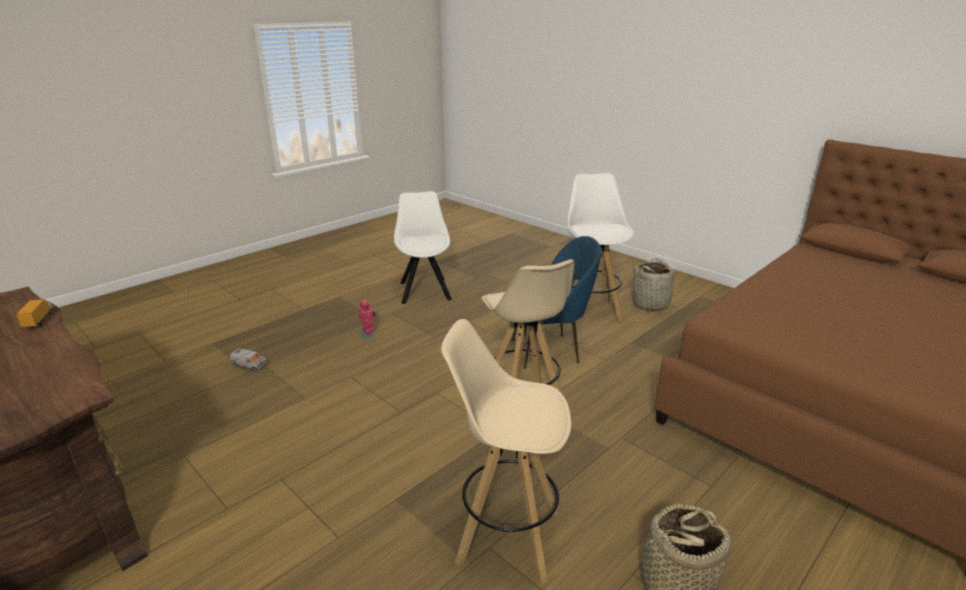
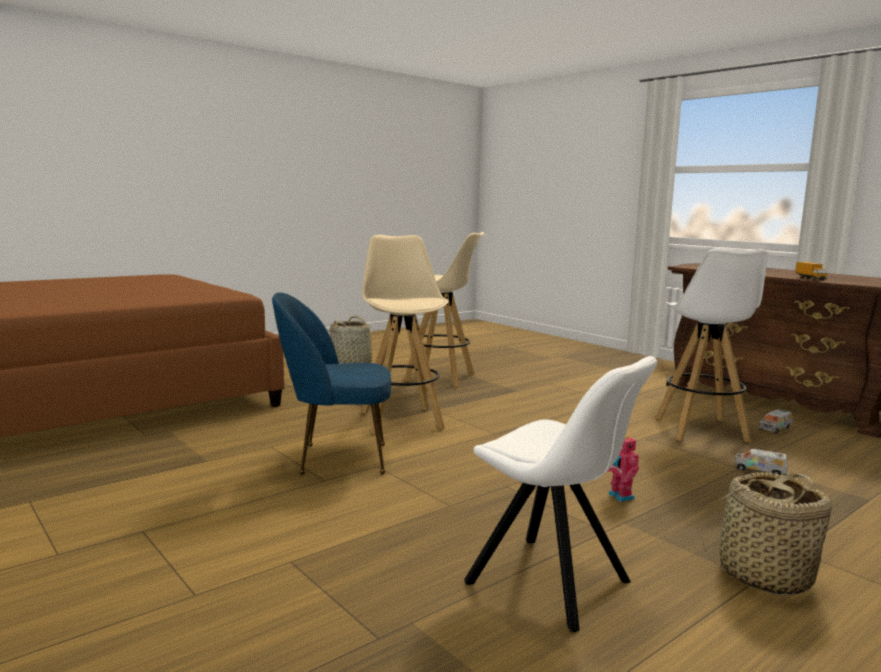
camera: 175 degrees left, 15 degrees down
white chair [394,191,452,304] -> white chair turned 45 degrees counterclockwise [464,356,657,632]
white stool [568,173,634,325] -> white stool moved to [655,248,767,443]
basket [628,258,681,311] -> basket moved to [702,472,832,595]
none -> toy truck [759,409,792,434]

